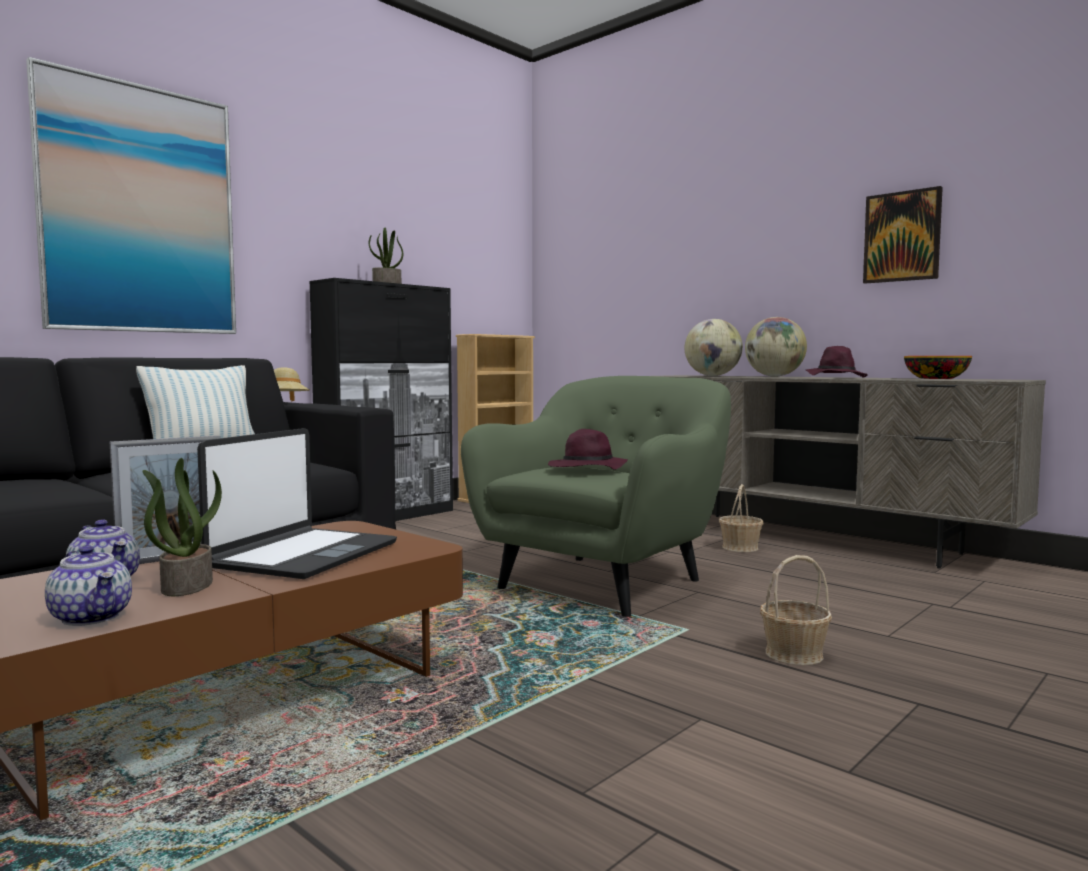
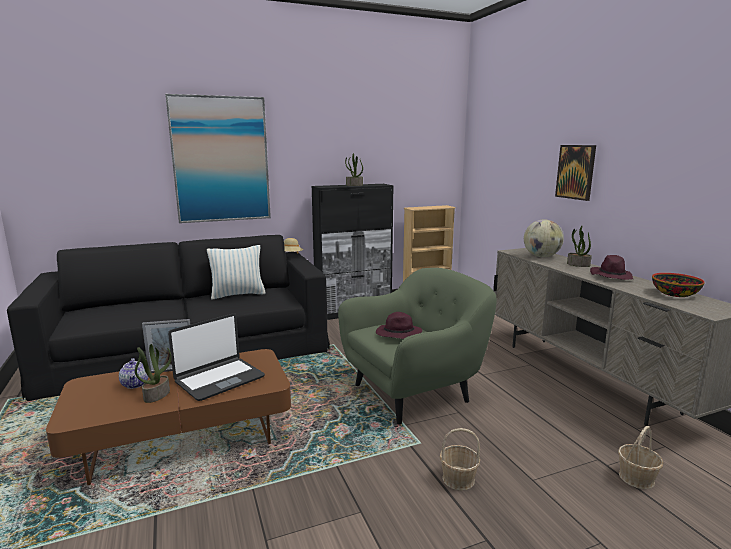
camera: 25 degrees right, 10 degrees up
teapot [45,545,132,626] -> none
basket [719,484,763,552] -> basket moved to [618,426,664,489]
globe [745,317,807,377] -> potted plant [567,226,592,267]
picture [863,186,943,284] -> picture moved to [555,145,596,201]

